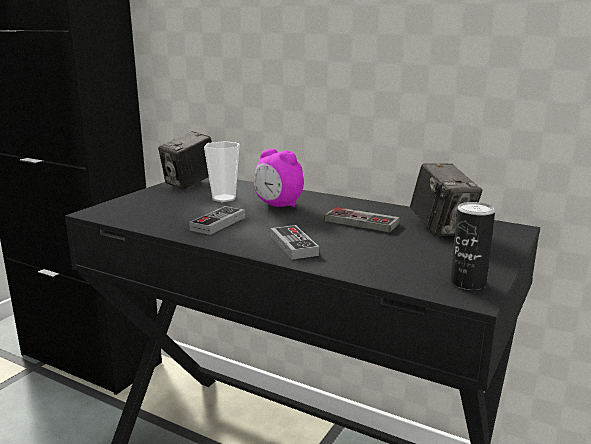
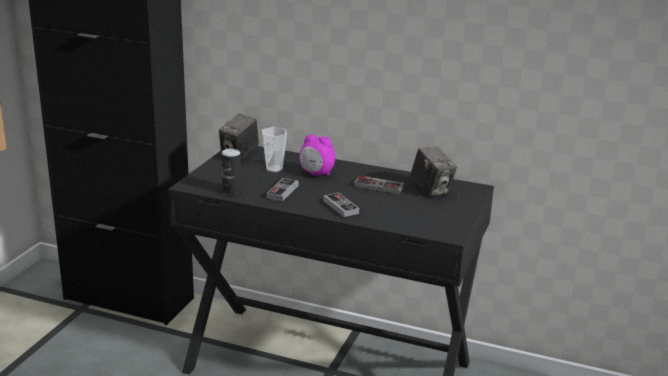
camera: 10 degrees left, 5 degrees up
can [450,202,495,290] -> can moved to [221,148,241,195]

